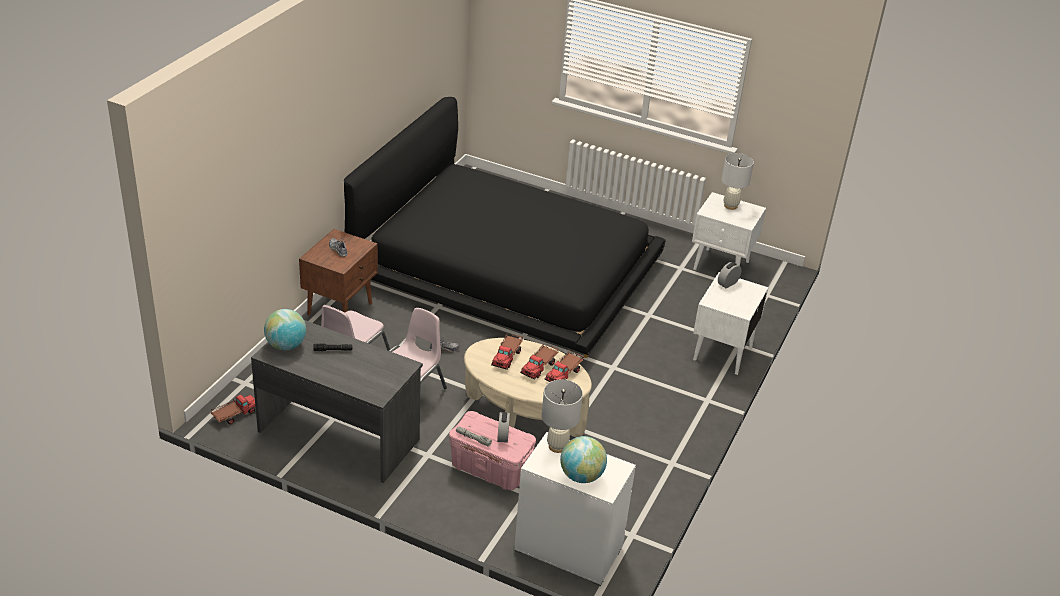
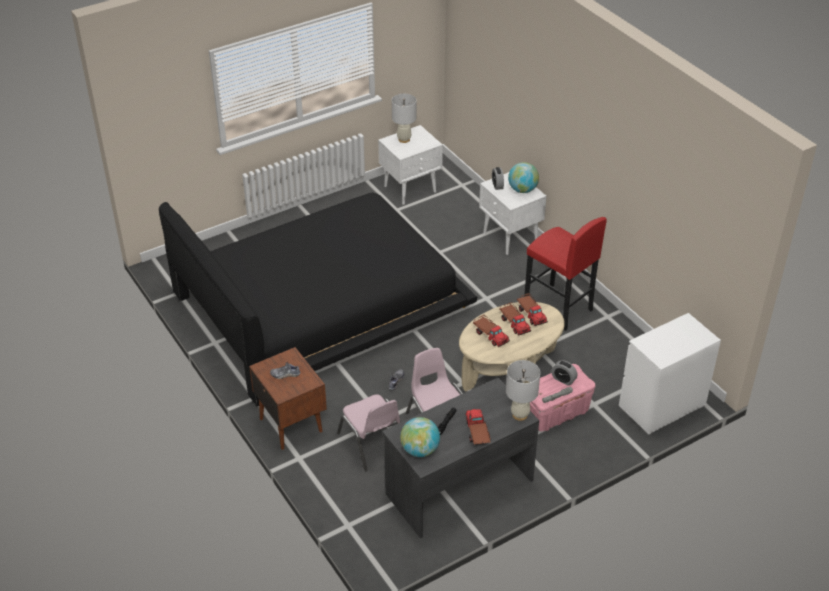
camera: 55 degrees left, 5 degrees up
toy truck [211,395,255,424] -> toy truck moved to [465,409,491,445]
white table lamp [542,379,583,453] -> white table lamp moved to [506,360,540,421]
globe [560,436,607,483] -> globe moved to [508,162,539,193]
none -> red stool [524,217,607,331]

